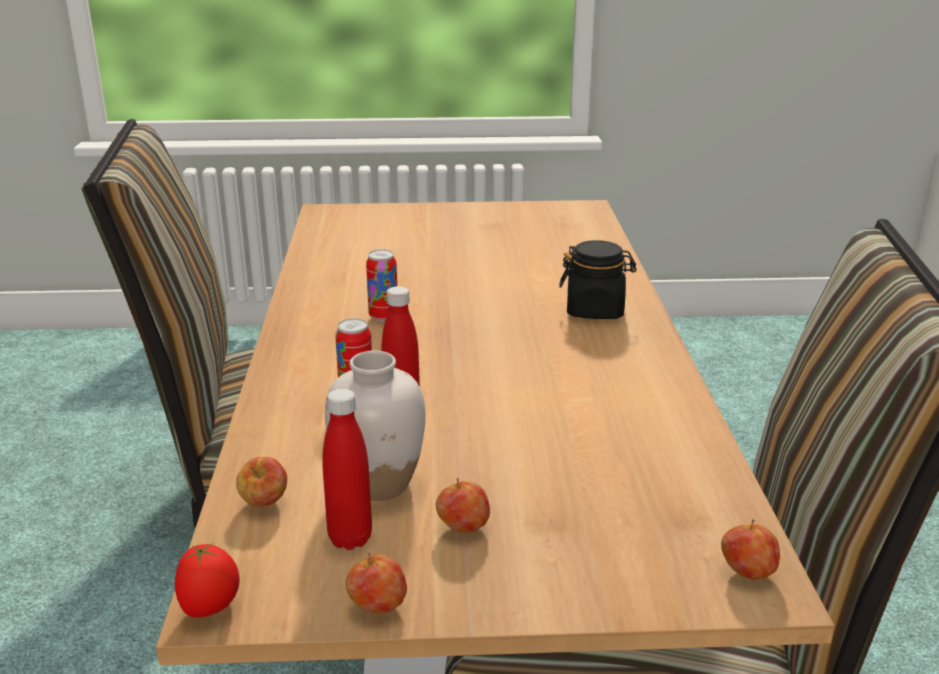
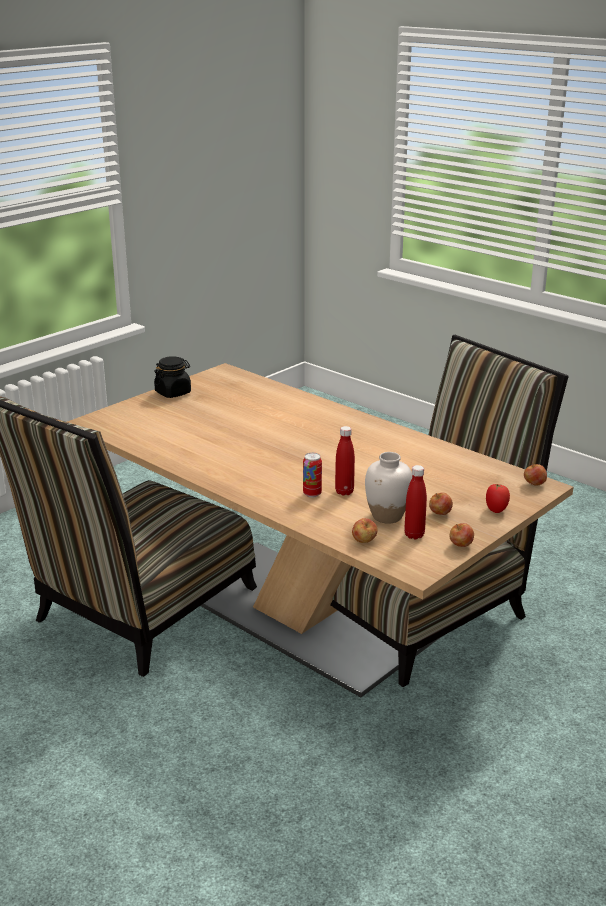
camera: 45 degrees left, 0 degrees up
tomato [175,543,240,617] -> tomato moved to [486,483,510,513]
can [366,249,397,322] -> none
black jar [559,240,637,319] -> black jar moved to [154,356,191,398]

